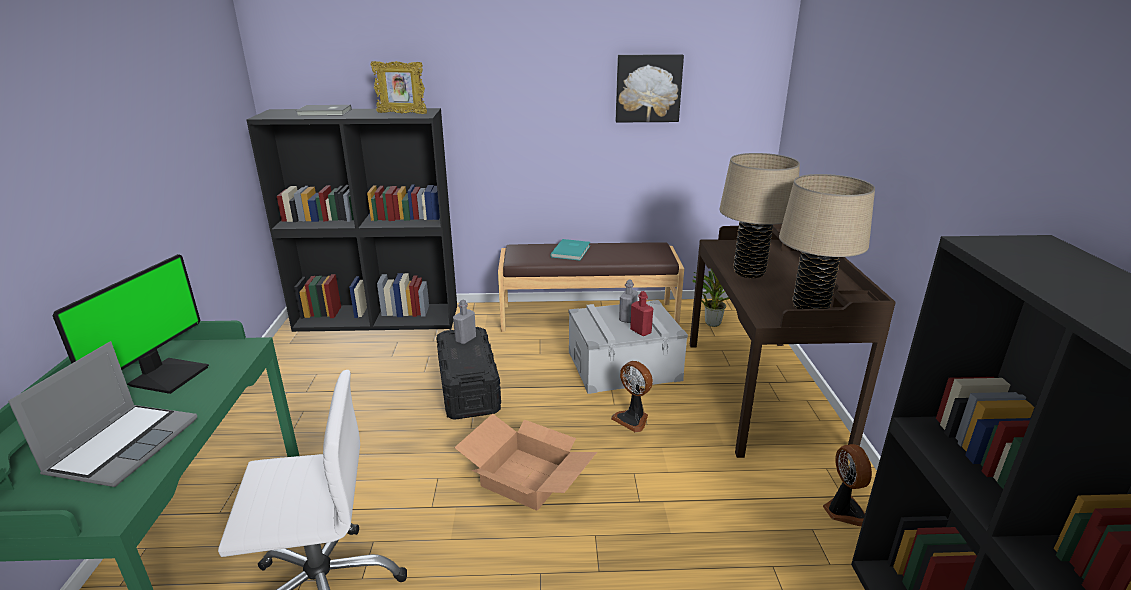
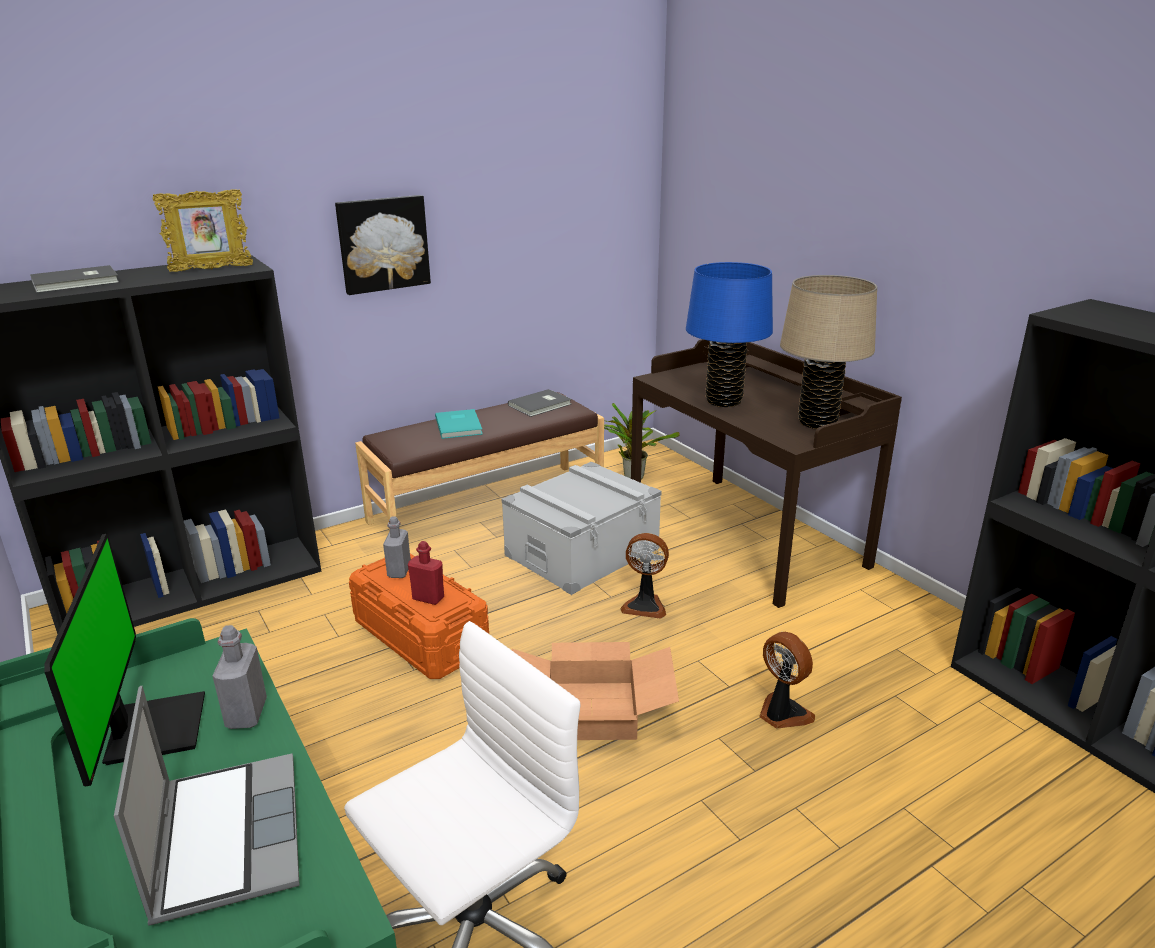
camera: 30 degrees left, 0 degrees up
black storage box [436,327,501,420] -> orange storage box [349,554,489,679]
picture [616,54,684,122] -> picture moved to [335,195,431,295]
grey bottle [619,279,638,323] -> grey bottle moved to [212,625,267,729]
red bottle [630,291,653,336] -> red bottle moved to [408,541,444,605]
beige table lamp [719,153,800,278] -> blue table lamp [686,262,773,407]
fan [823,444,872,526] -> fan moved to [759,632,815,729]
none -> grey book [508,389,572,417]

